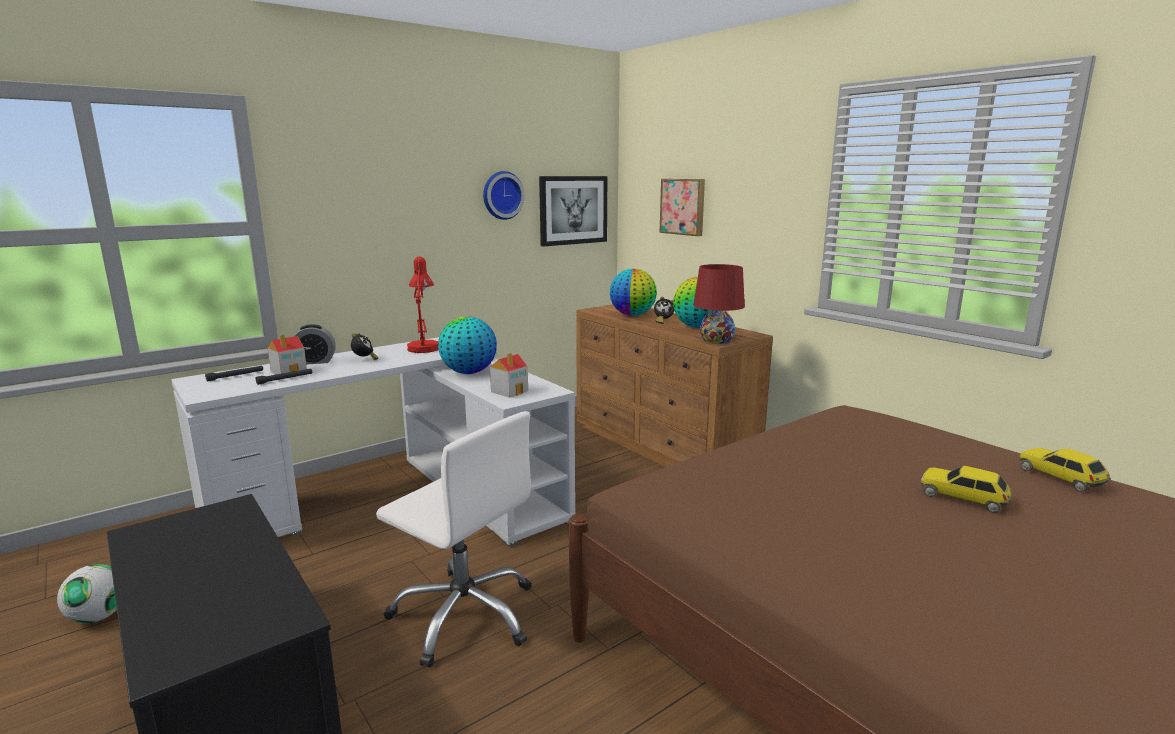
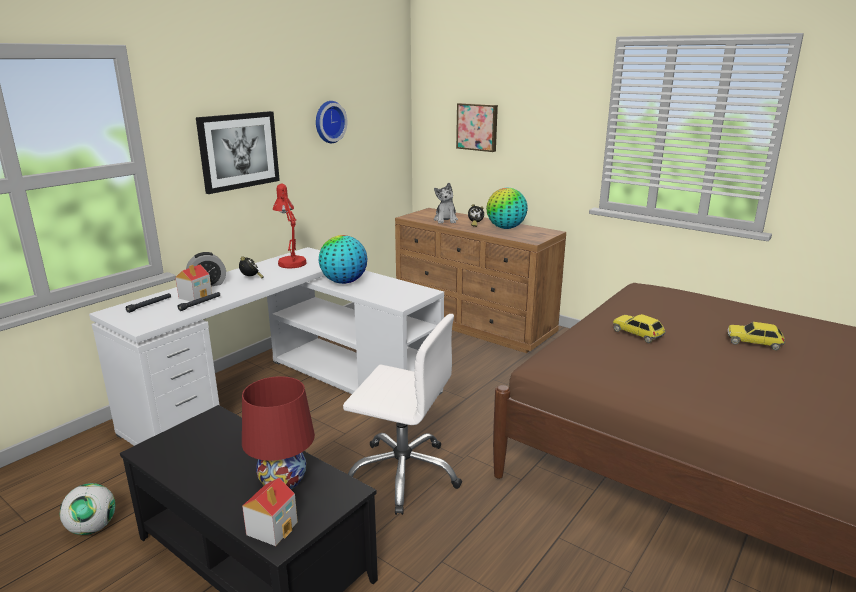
camera: 15 degrees left, 5 degrees up
toy house [490,353,528,398] -> toy house moved to [242,478,298,546]
picture [539,176,607,247] -> picture moved to [196,111,280,194]
globe [610,269,657,316] -> plush toy [434,183,458,223]
red table lamp [693,264,745,344] -> red table lamp moved to [242,376,315,489]
toy car [1020,448,1111,492] -> toy car moved to [613,314,666,343]

